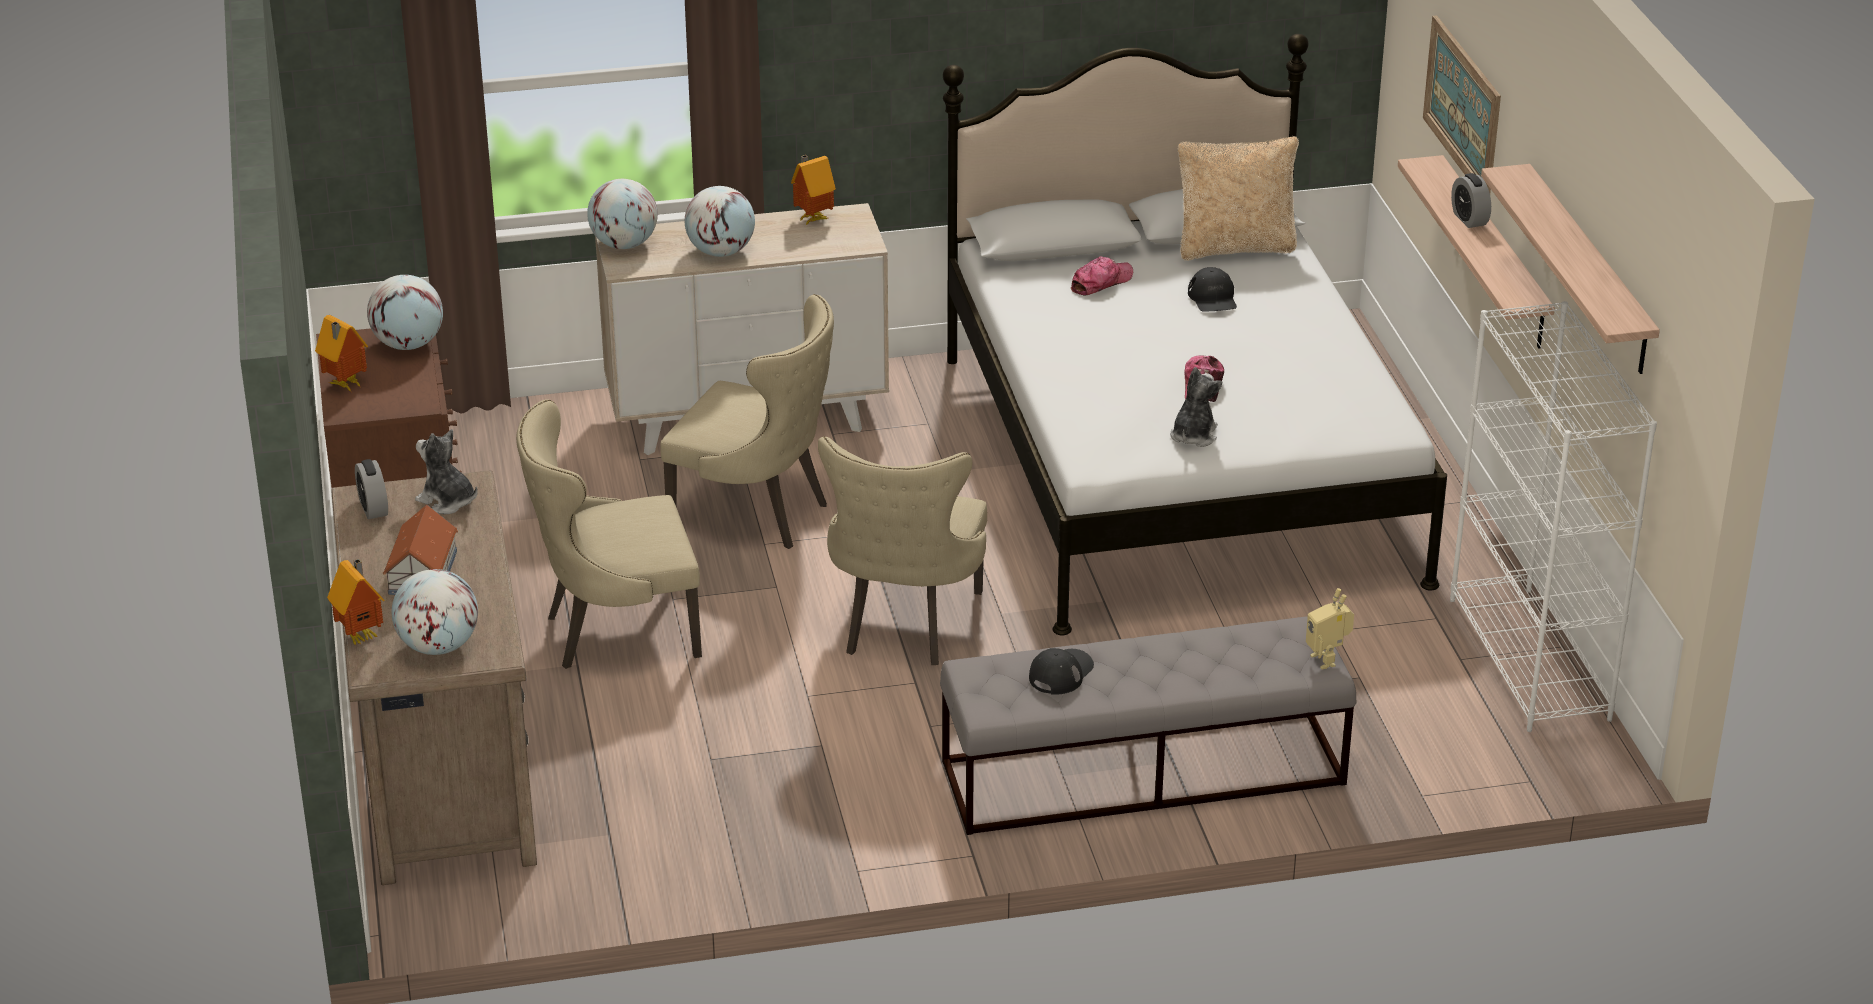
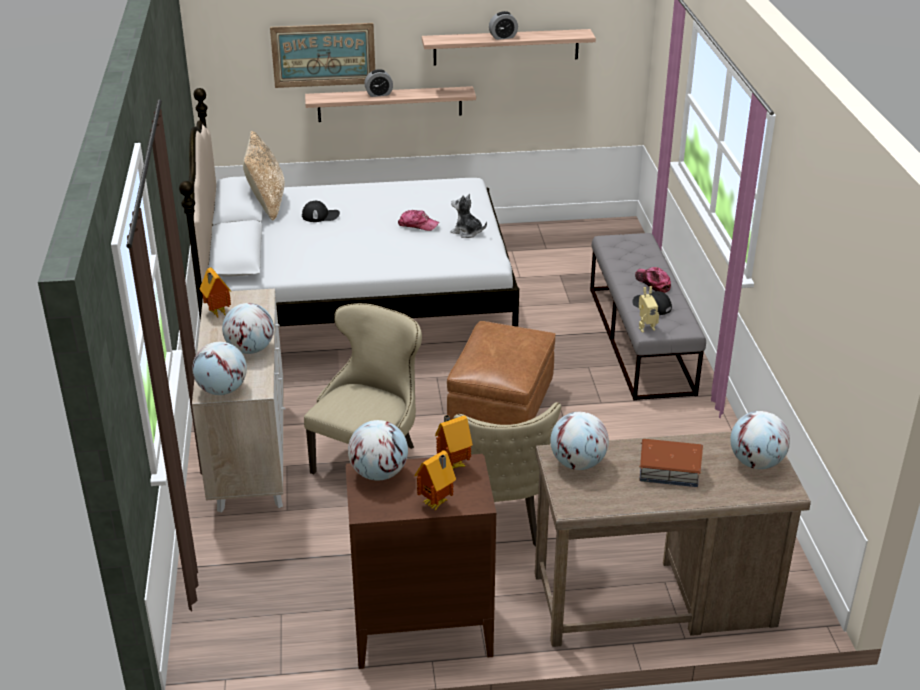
camera: 85 degrees left, 0 degrees up
toy house [327,559,385,645] -> toy house moved to [435,415,473,469]
alarm clock [355,459,388,519] -> alarm clock moved to [489,11,518,40]
plush toy [415,429,478,514] -> globe [550,412,609,470]
beige chair [818,436,987,665] -> brown ottoman [447,321,556,425]
cap [1070,257,1133,295] -> cap moved to [635,267,671,293]
toy robot [1306,588,1354,670] -> toy robot moved to [639,286,659,332]
white bookcase [1450,301,1657,732] -> none

